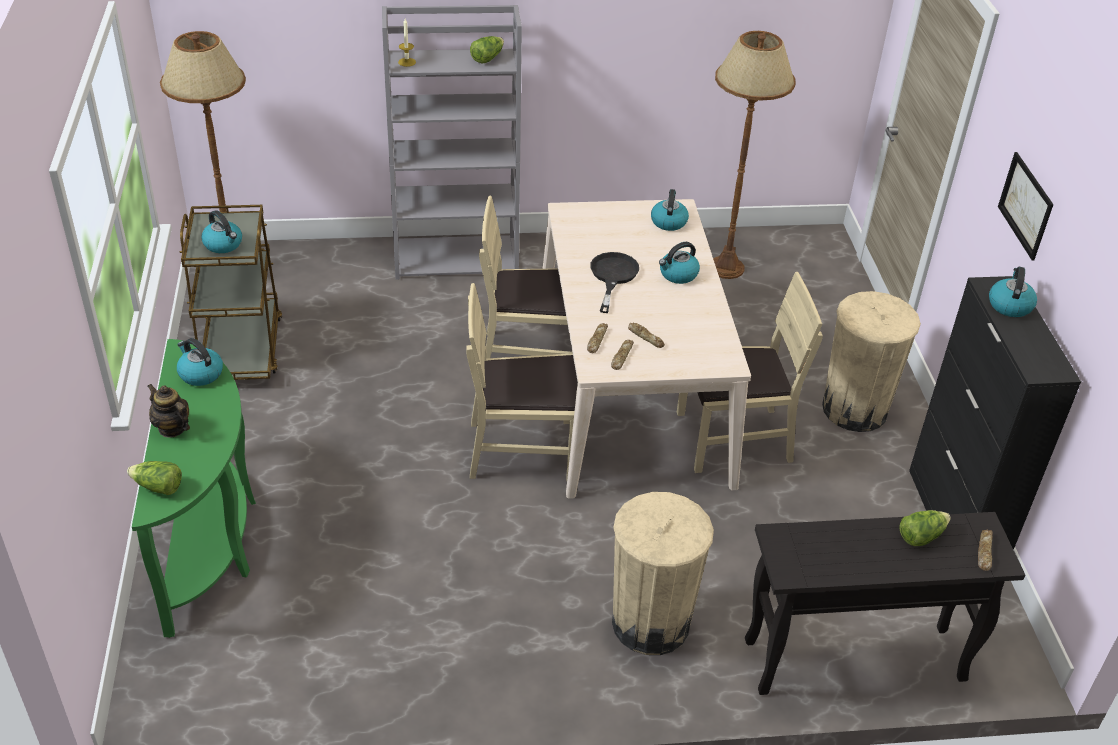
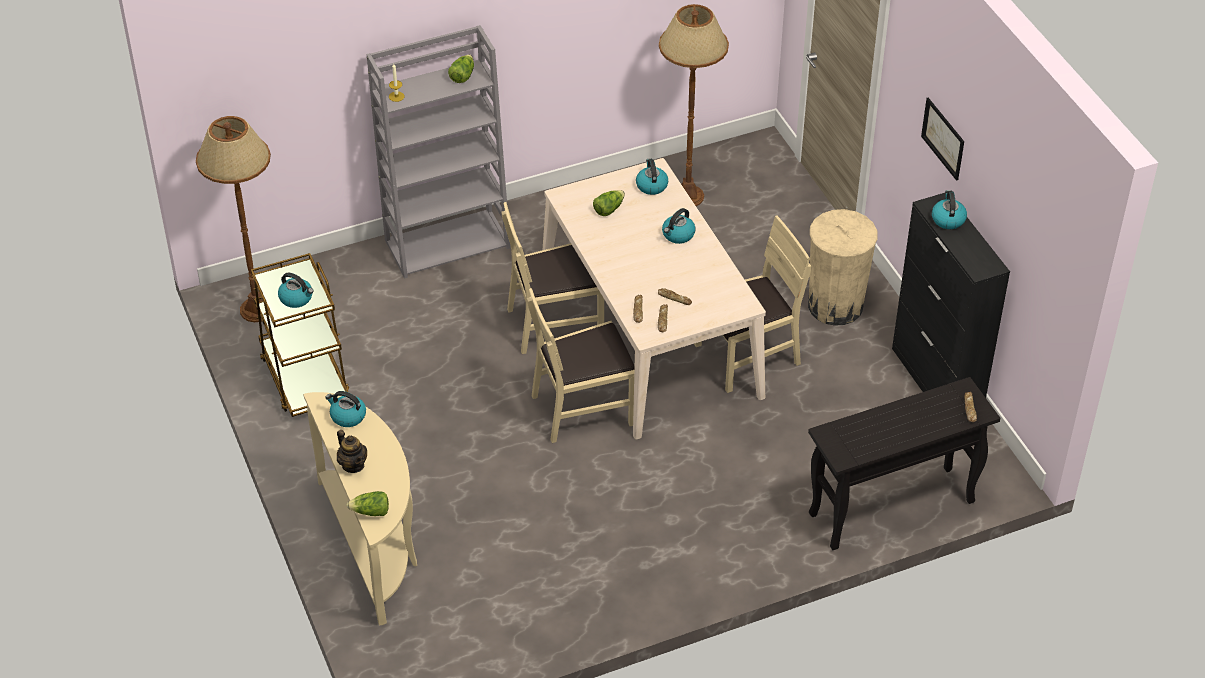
camera: 15 degrees left, 5 degrees up
green console table [132,339,256,638] -> beige console table [303,392,417,626]
teapot [147,384,190,438] -> teapot turned 150 degrees counterclockwise [337,430,367,473]
black frying pan [590,252,639,313] -> none
beige trash can [612,492,714,655] -> none
lettuce [899,510,951,546] -> lettuce moved to [593,190,625,216]

